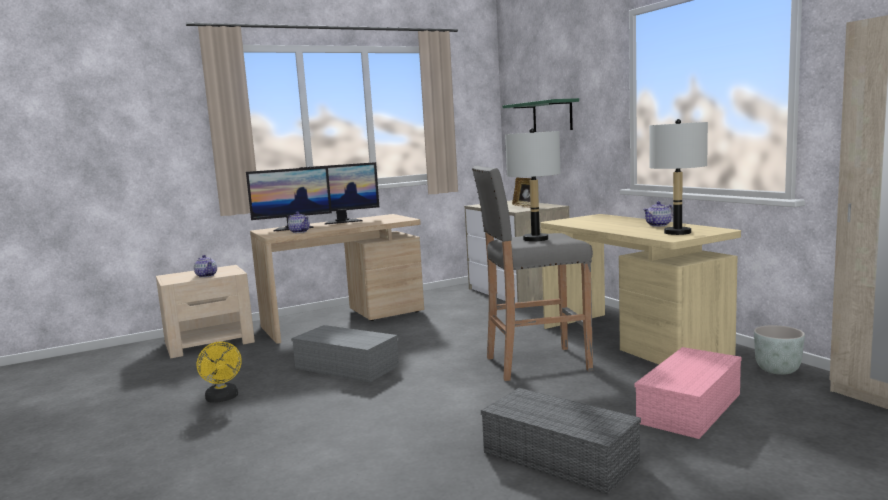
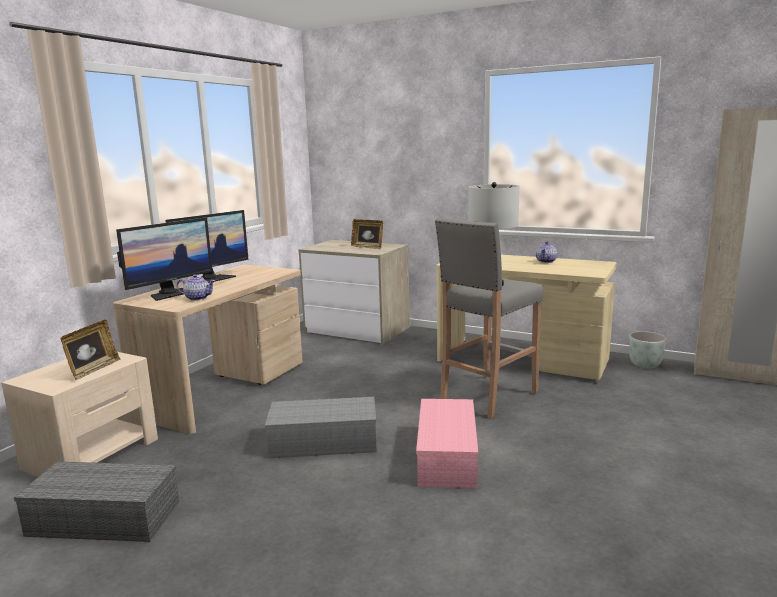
camera: 35 degrees left, 5 degrees up
teapot [194,255,217,278] -> picture frame [60,320,120,380]
yellow fan [197,341,242,403] -> none
grey storage box [481,388,641,495] -> grey storage box moved to [14,462,179,542]
green shelf [503,98,579,132] -> none
pink storage box [635,347,742,439] -> pink storage box moved to [416,399,478,488]
grey table lamp [649,119,708,235] -> none

